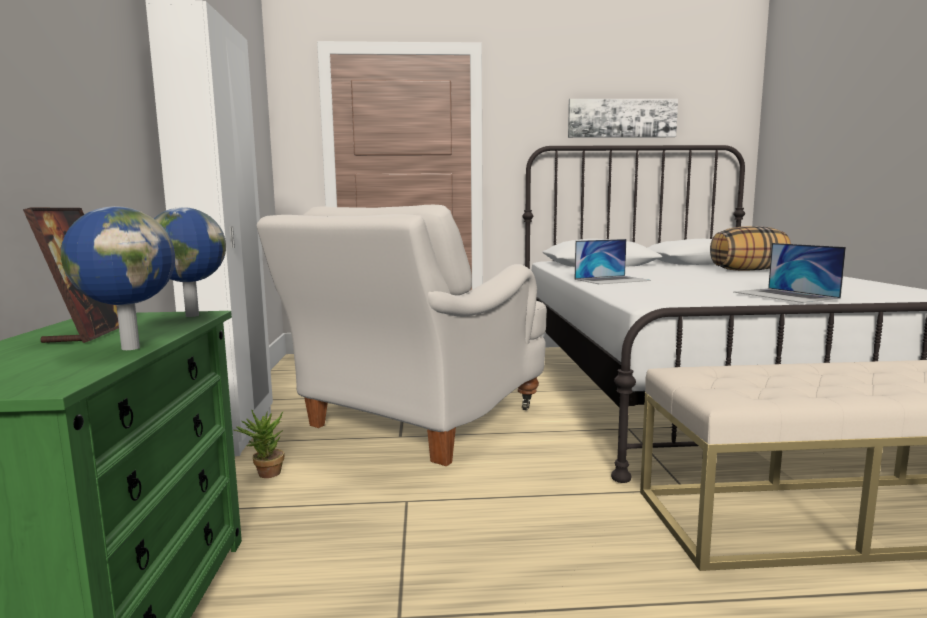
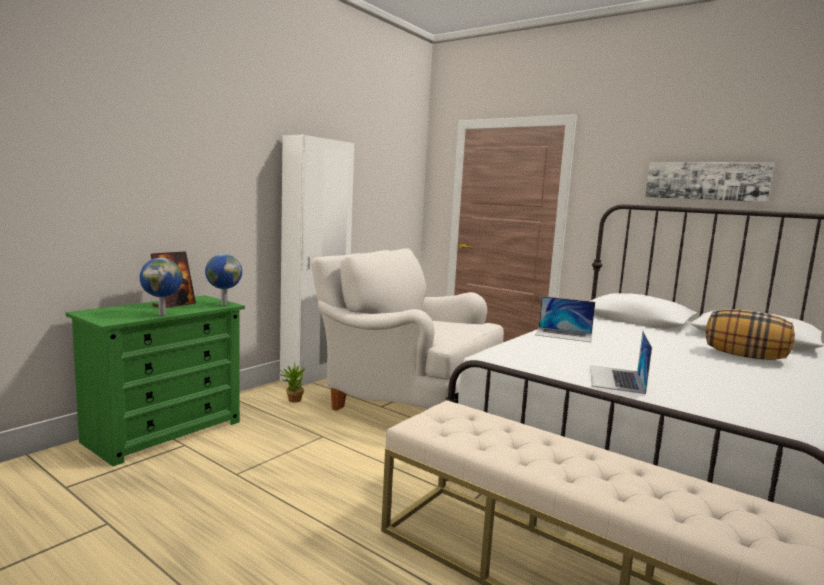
camera: 40 degrees right, 0 degrees up
white armchair [256,205,547,466] -> white armchair turned 45 degrees clockwise [311,248,504,411]

